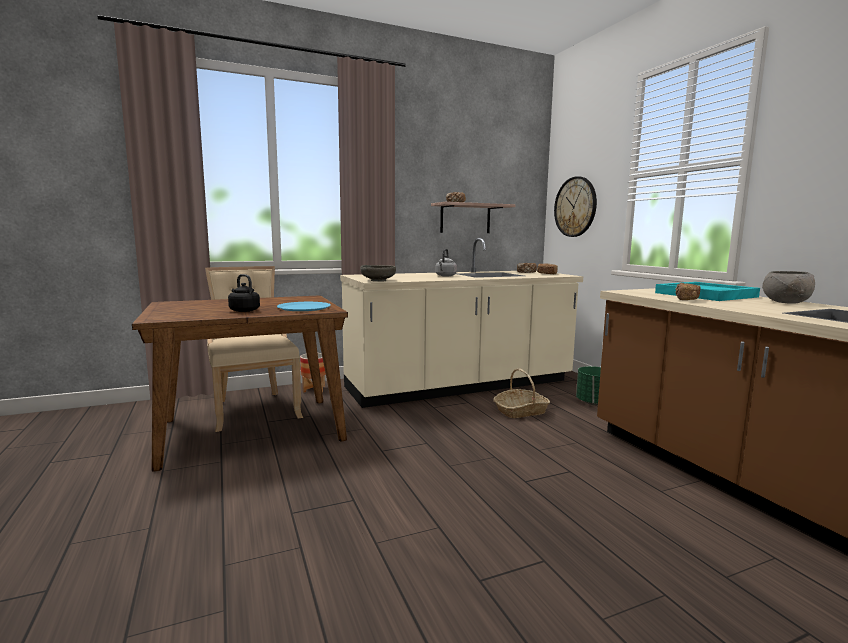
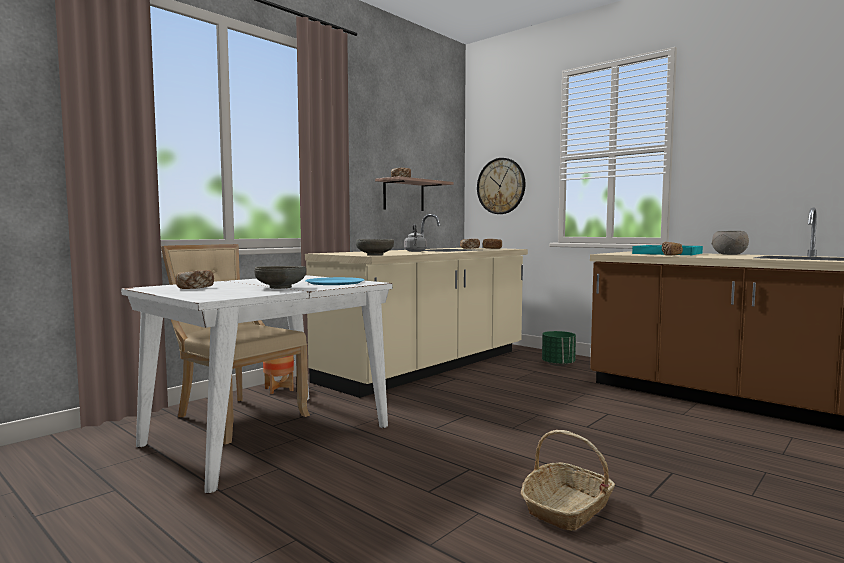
camera: 25 degrees left, 5 degrees down
brown dining table [132,295,348,472] -> white dining table [121,275,393,494]
black kettle [228,274,260,312] -> grey bowl [254,266,306,289]
basket [493,368,550,418] -> basket moved to [521,430,615,531]
none -> bread [175,270,214,289]

